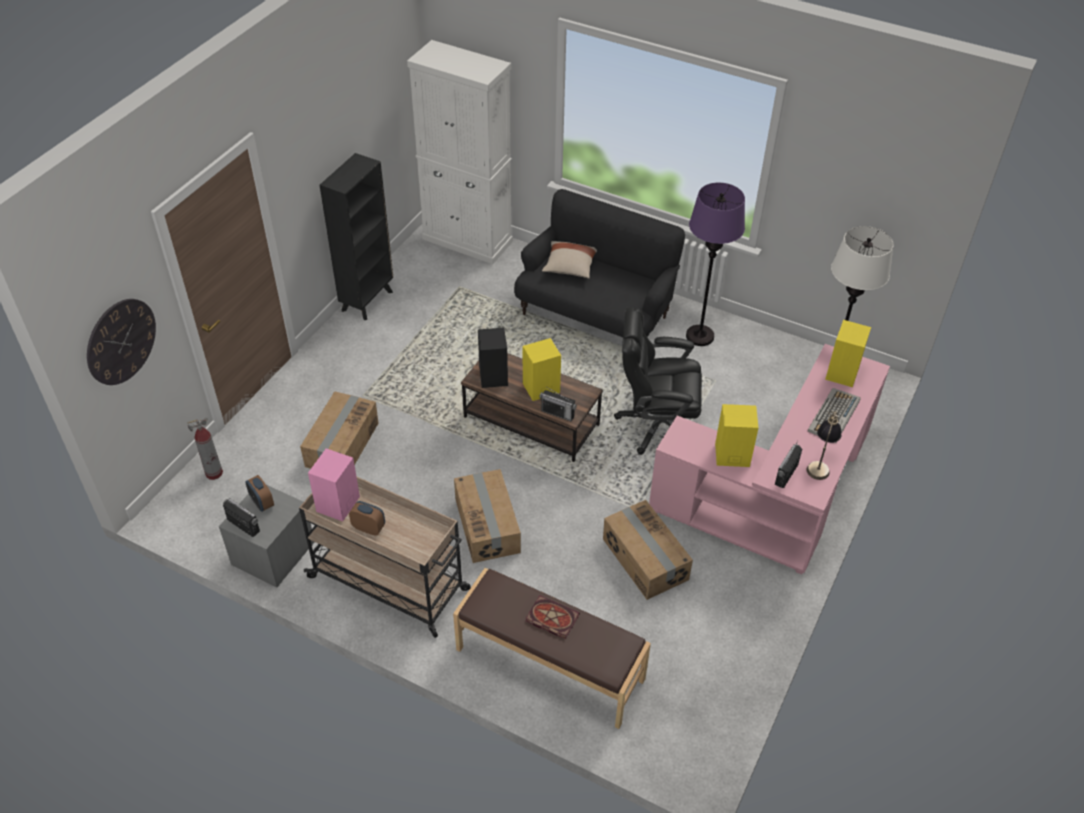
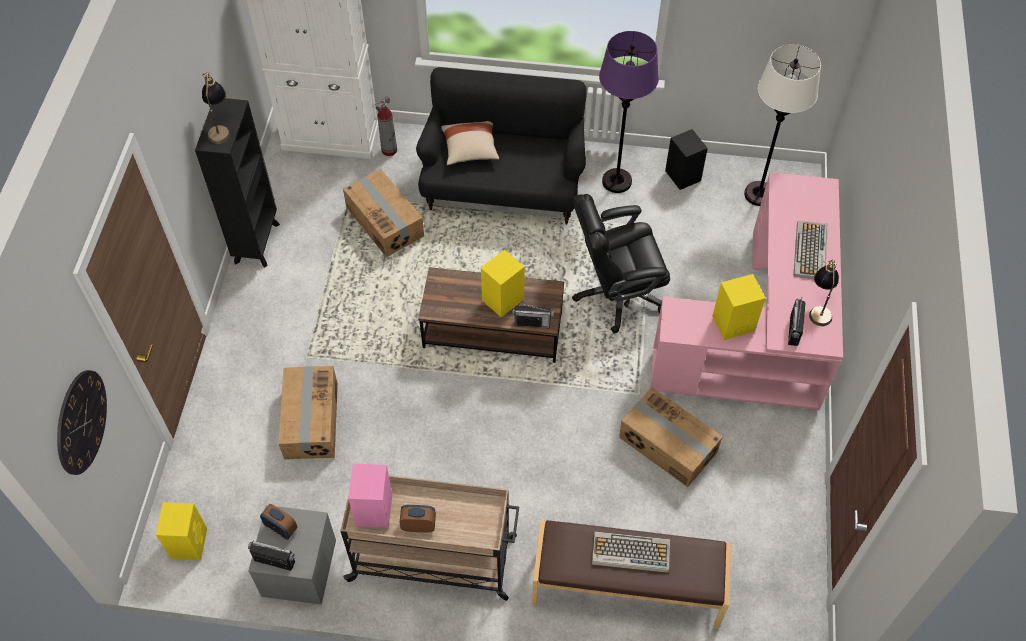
camera: 20 degrees left, 10 degrees up
fire extinguisher [187,418,223,480] -> fire extinguisher moved to [375,96,397,156]
cardboard box [454,469,521,563] -> cardboard box moved to [343,169,424,257]
black speaker [478,328,508,388] -> black speaker moved to [665,129,708,190]
book [525,595,580,639] -> keyboard [592,532,670,573]
yellow speaker [825,320,871,387] -> yellow speaker moved to [156,502,207,560]
none -> table lamp [202,72,230,144]

